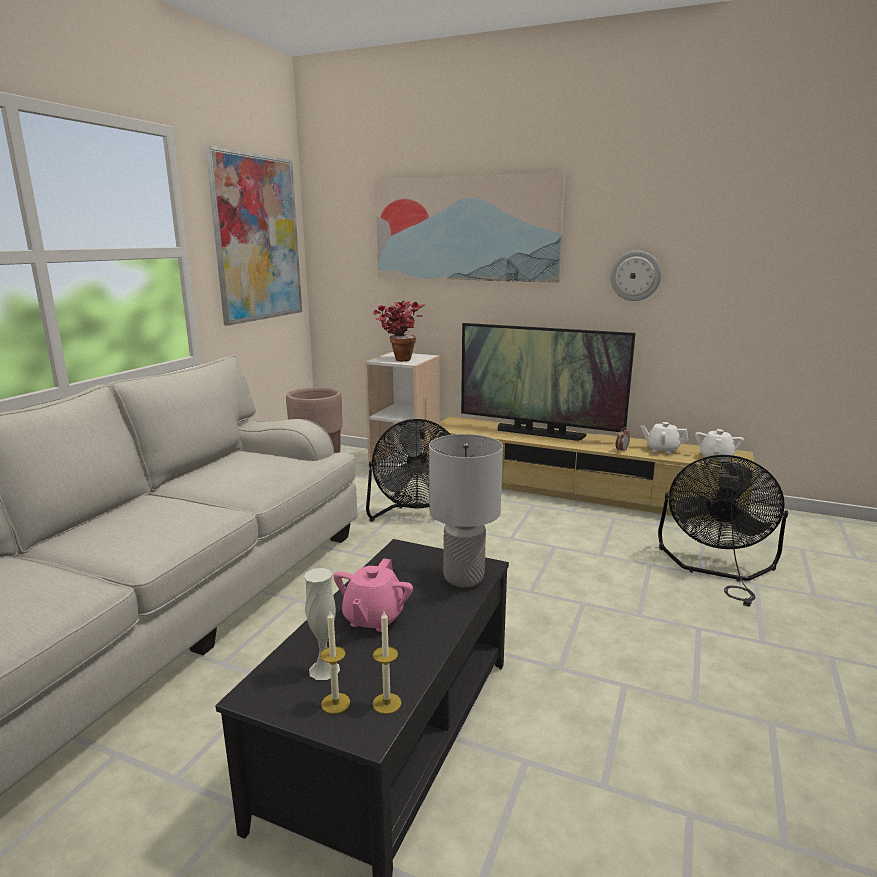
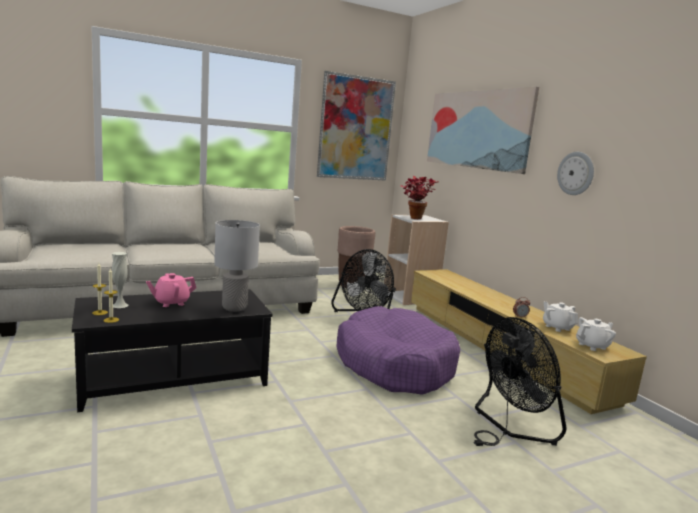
camera: 40 degrees right, 5 degrees down
television [461,323,636,441] -> none
none -> purple dog bed [337,306,460,395]

